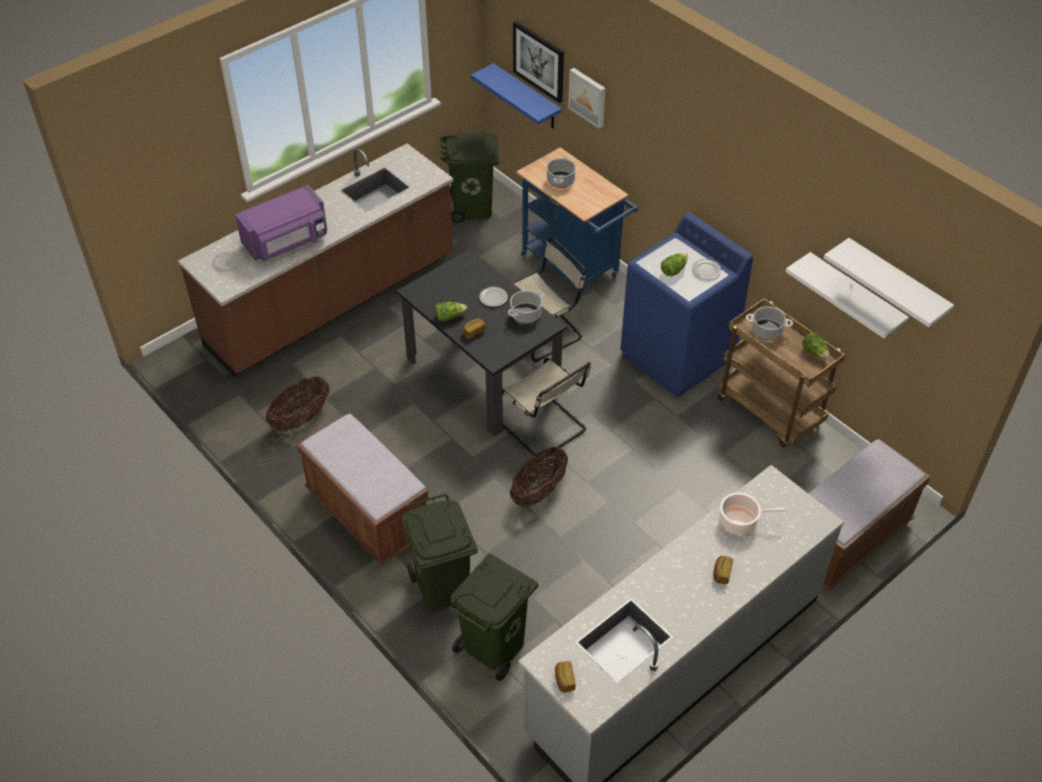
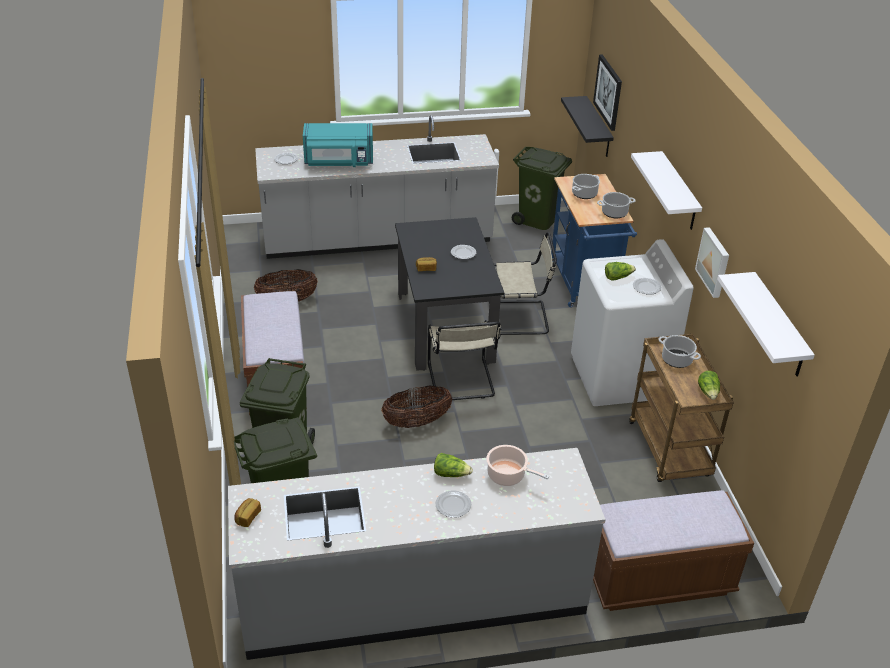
camera: 30 degrees right, 10 degrees down
brown counter [178,143,453,377] -> grey counter [255,115,499,259]
purple microwave [235,185,327,261] -> turquoise microwave [303,123,373,167]
lettuce [435,302,467,321] -> lettuce moved to [434,453,473,477]
blue shelf [471,63,562,128] -> black shelf [561,96,614,157]
cooking pot [508,290,544,324] -> cooking pot moved to [597,192,635,218]
picture [568,68,606,128] -> picture moved to [695,227,729,298]
blue washing machine [621,212,753,397] -> white washing machine [571,239,694,406]
bread [713,556,733,584] -> plate [436,490,471,518]
white shelf [786,252,909,338] -> white shelf moved to [631,151,702,230]

